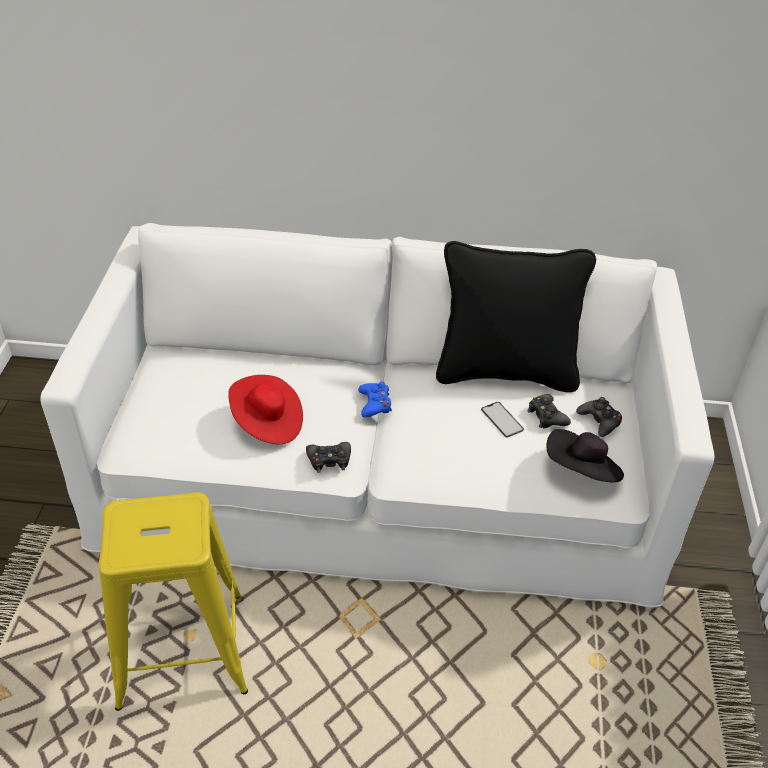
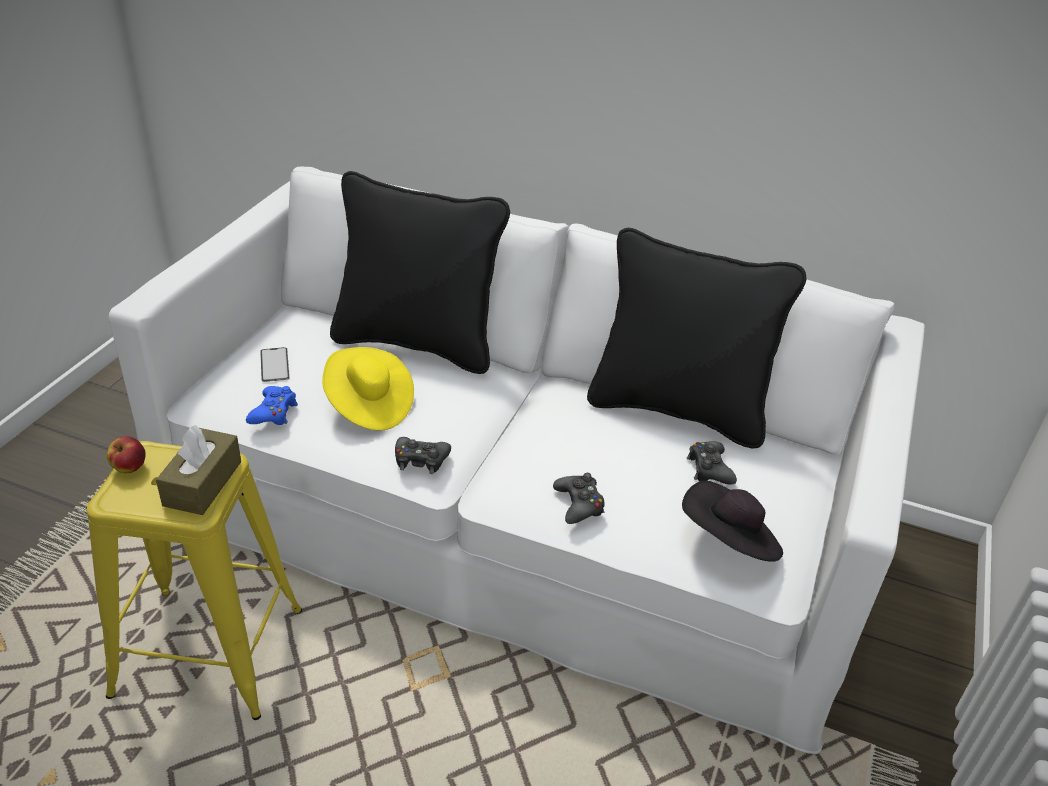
camera: 15 degrees right, 5 degrees down
red hat [228,375,303,444] -> yellow hat [322,347,414,430]
blue game controller [358,381,392,418] -> blue game controller moved to [246,386,298,425]
phone [481,402,524,438] -> phone moved to [260,347,289,382]
black game controller [576,397,622,437] -> black game controller moved to [553,473,604,524]
none -> apple [107,436,146,473]
none -> brown tissue box [156,425,241,515]
none -> black pillow [330,171,510,374]

